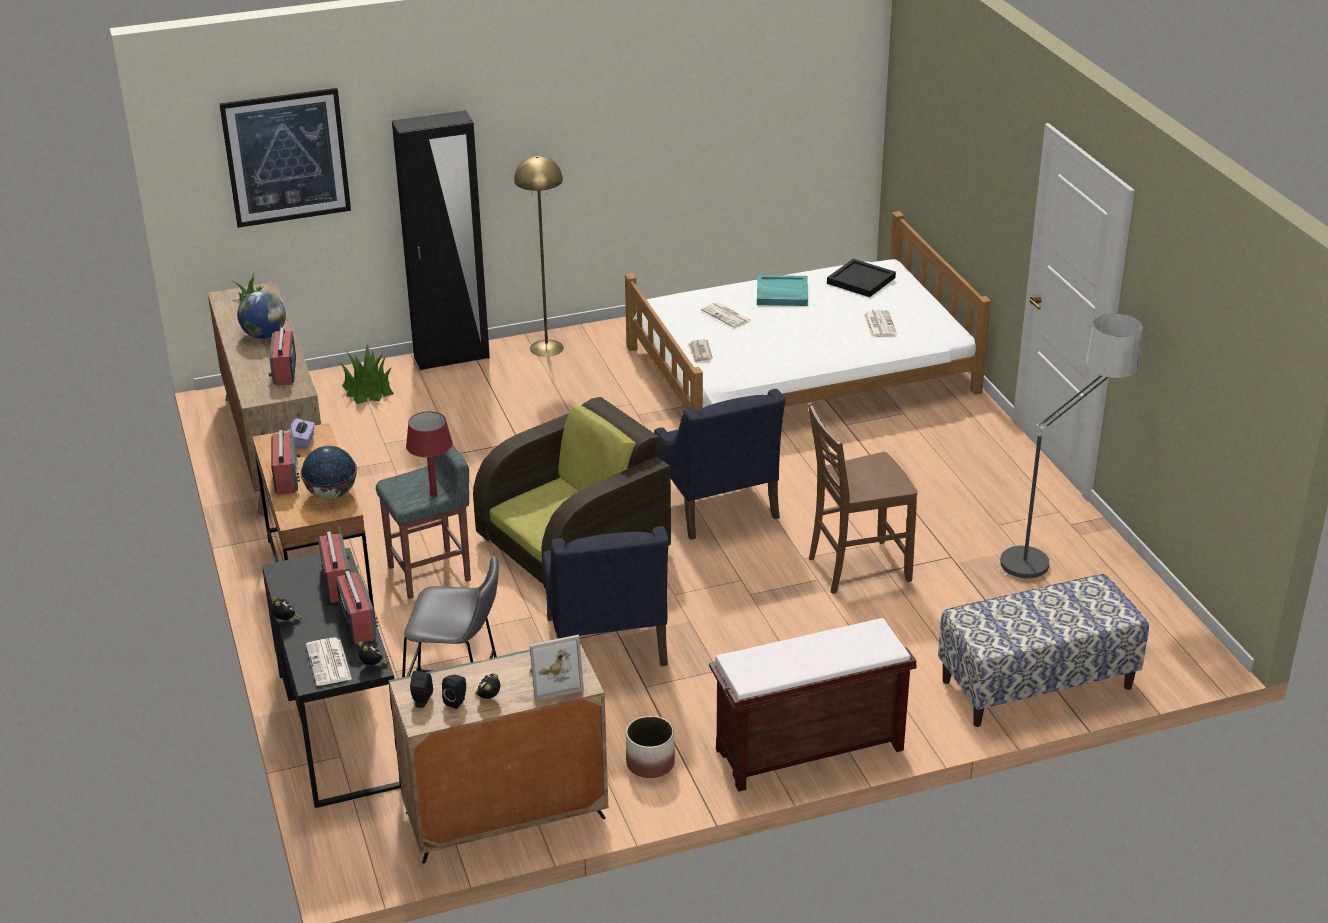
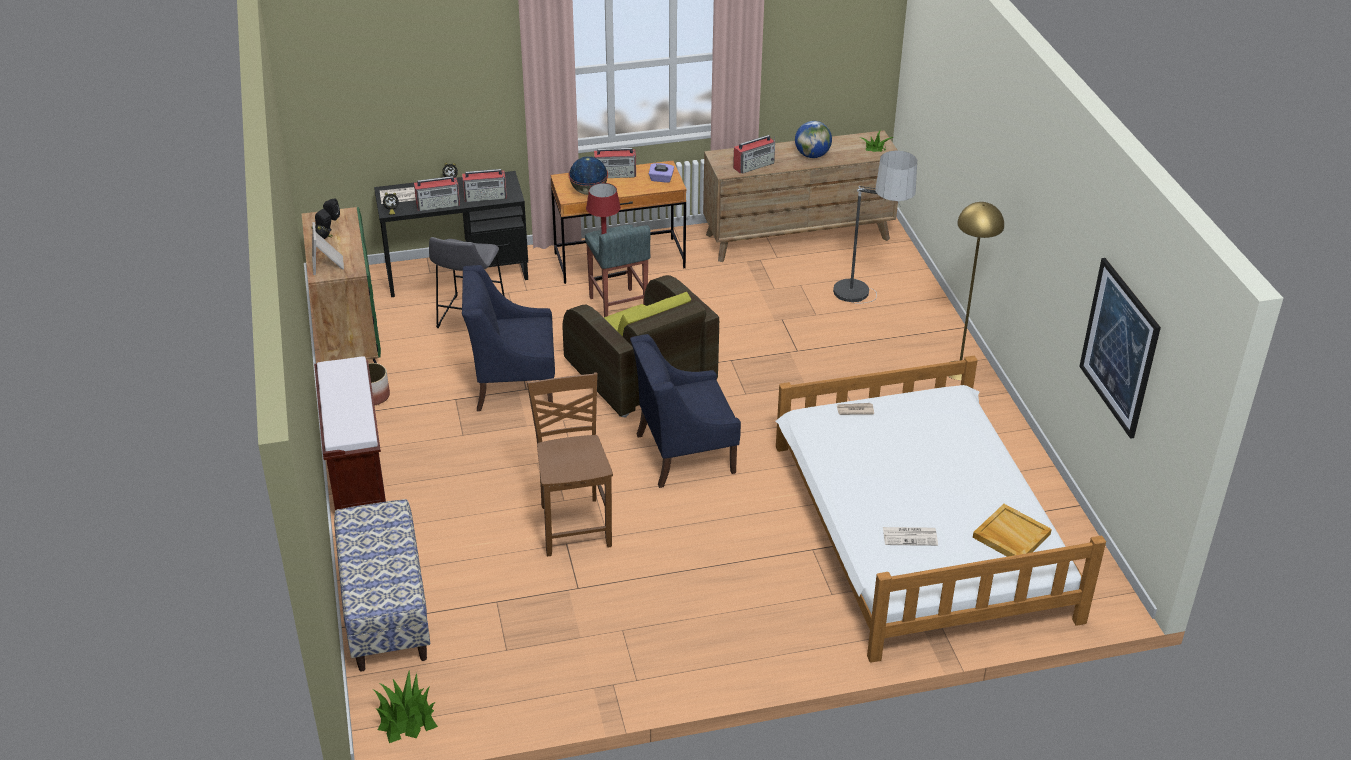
camera: 95 degrees right, 5 degrees up
picture [219,88,351,228] -> picture moved to [1079,258,1161,439]
radio [269,327,296,386] -> radio turned 150 degrees clockwise [733,135,775,174]
potted plant [340,344,394,404] -> potted plant moved to [373,671,438,743]
black wardrobe [392,110,490,370] -> none
newspaper [701,302,752,328] -> none
turquoise tray [757,275,808,306] -> none
black tray [827,259,896,297] -> beige tray [973,504,1052,557]
floor lamp [998,313,1143,579] -> floor lamp moved to [833,151,917,304]

